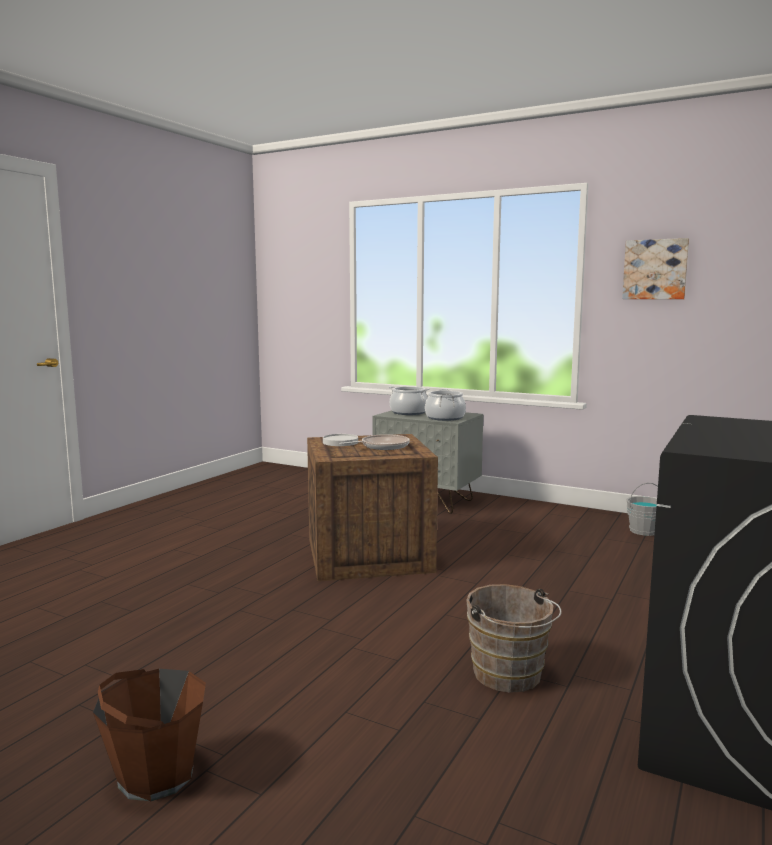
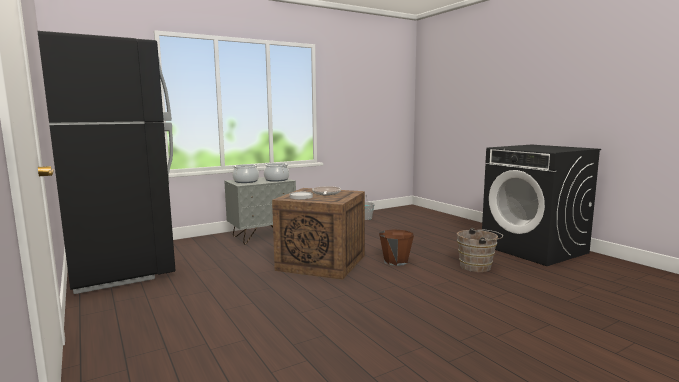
camera: 60 degrees left, 0 degrees up
brown bucket [93,669,206,801] -> brown bucket moved to [379,229,414,266]
picture [622,238,689,299] -> none
none -> black fridge [38,31,176,294]

